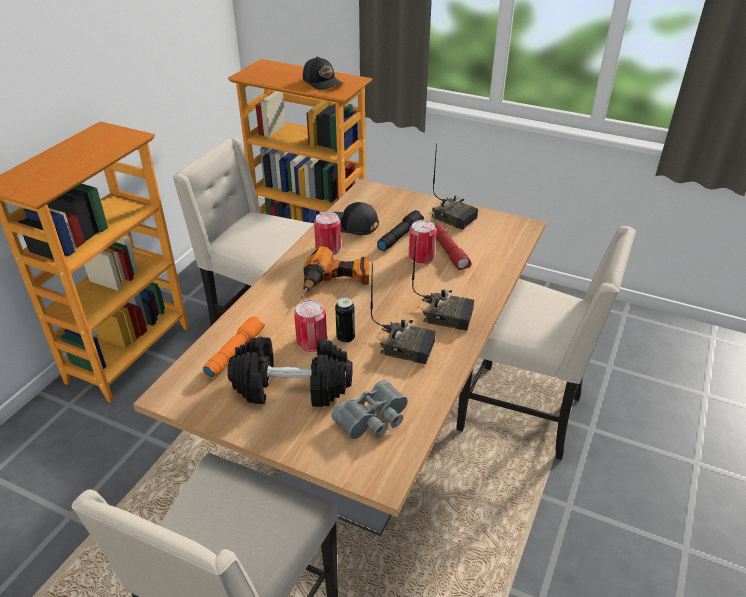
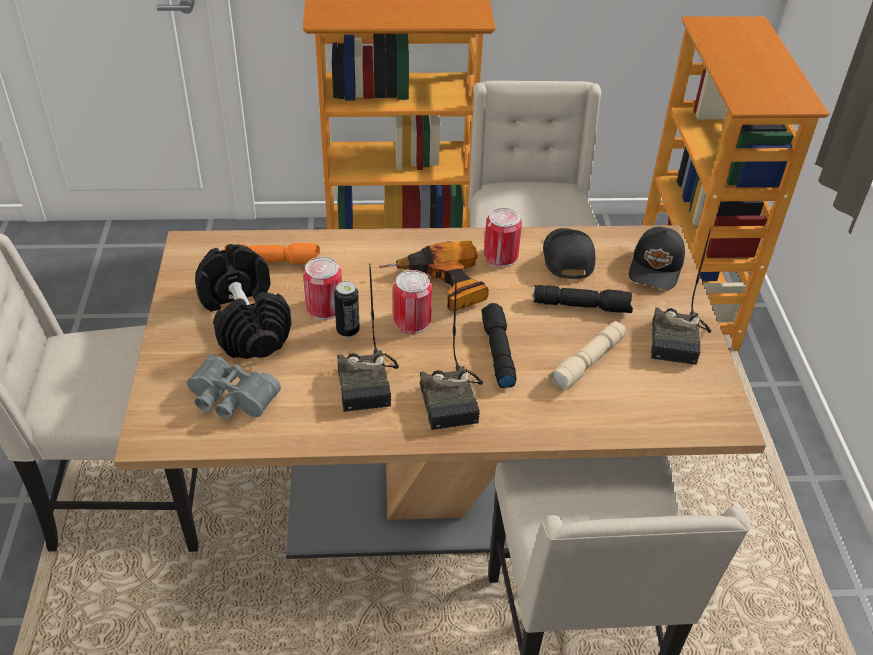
camera: 60 degrees right, 5 degrees up
black cap [303,57,344,90] -> black cap moved to [629,227,685,290]
can [409,220,437,265] -> can moved to [393,270,432,334]
red flashlight [434,224,472,270] -> beige flashlight [549,321,626,391]
none -> black flashlight [481,303,517,388]

